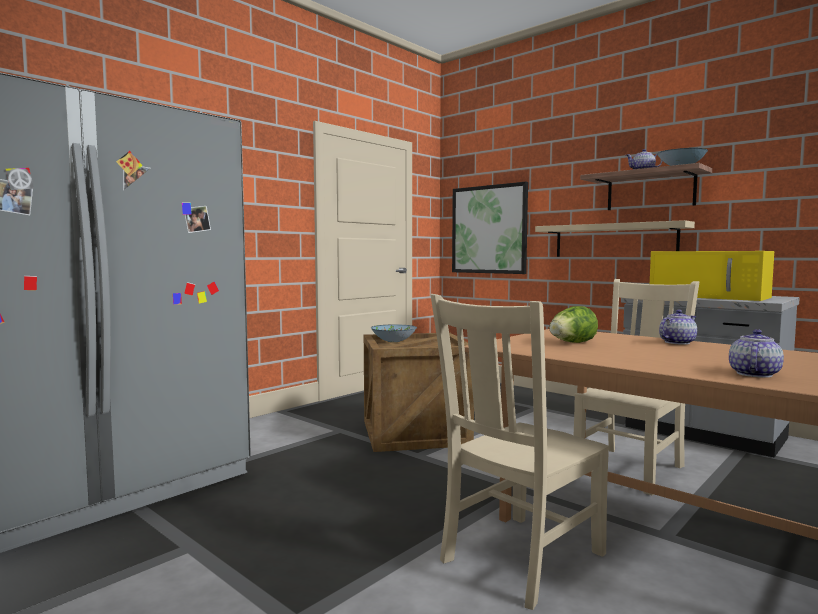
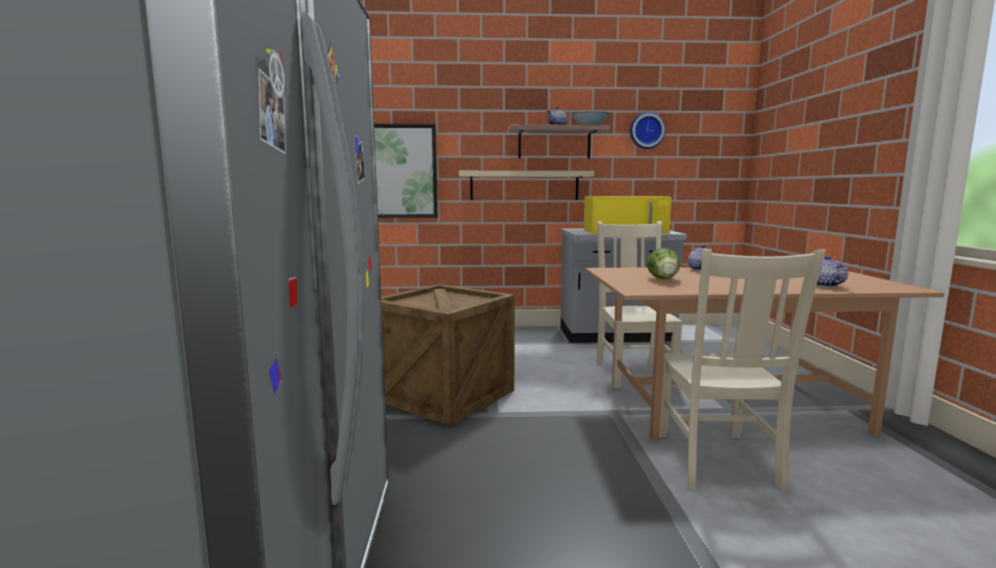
camera: 45 degrees left, 5 degrees up
bowl [371,324,417,342] -> none
none -> wall clock [630,112,665,149]

